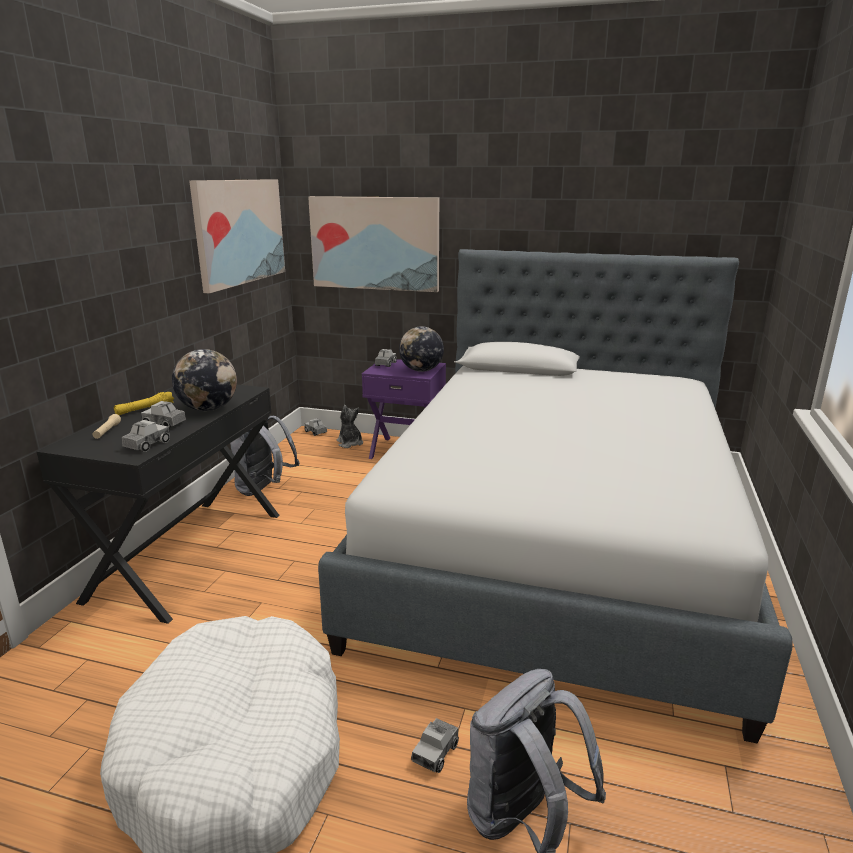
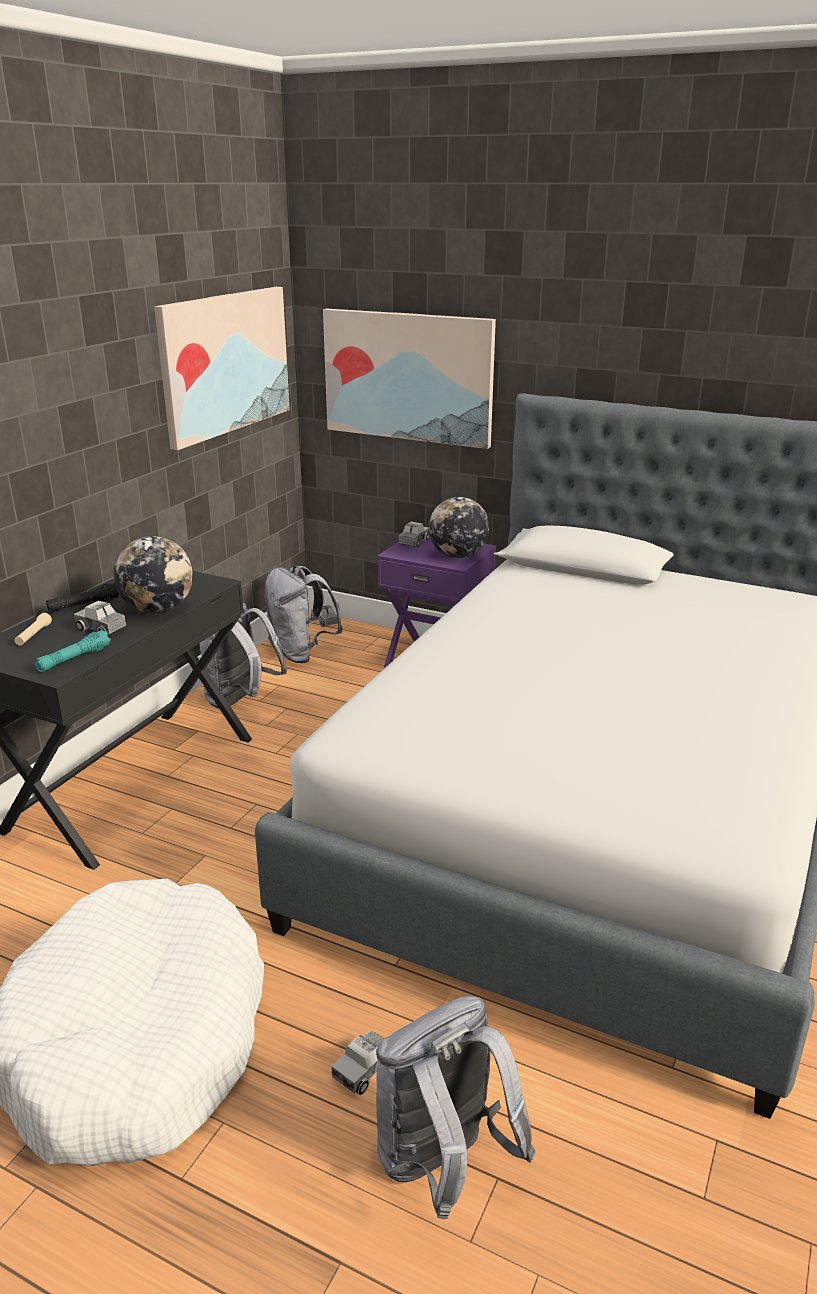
camera: 10 degrees right, 5 degrees up
yellow flashlight [114,392,174,415] -> black flashlight [46,583,119,612]
toy truck [122,420,170,452] -> turquoise flashlight [35,630,111,672]
plush toy [337,405,363,448] -> none
none -> grey backpack [264,566,343,663]

